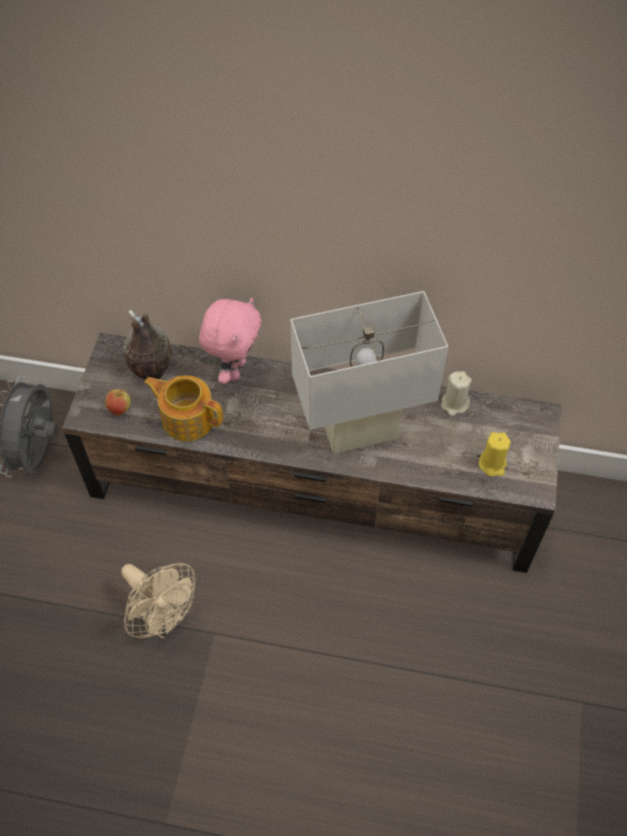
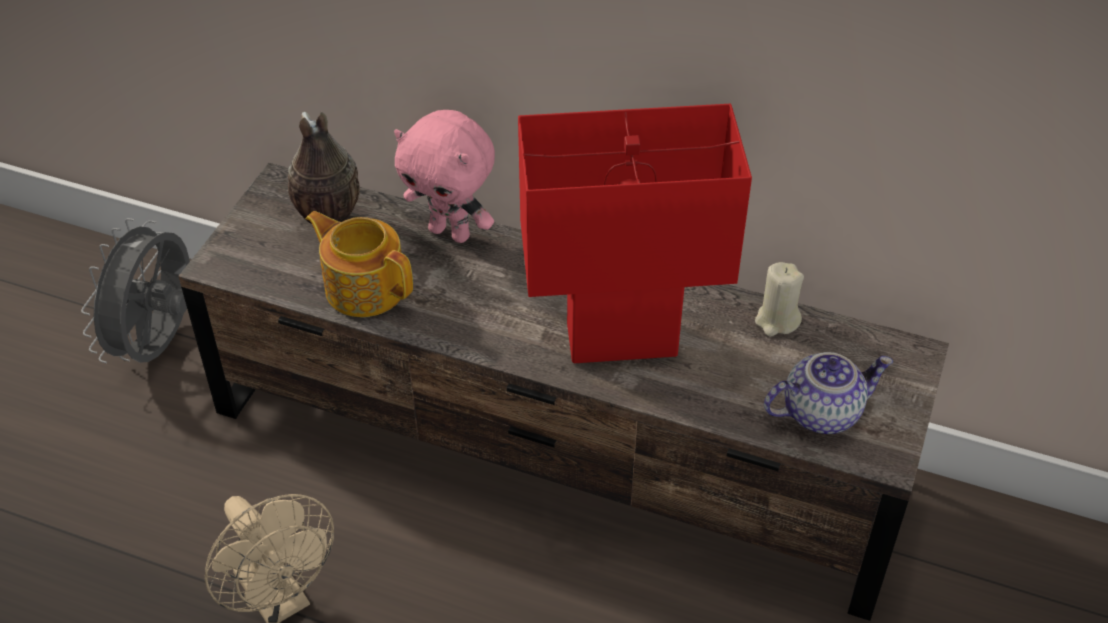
camera: 10 degrees right, 10 degrees down
apple [105,388,131,415] -> none
pink plush toy [199,298,262,384] -> pink plush toy turned 90 degrees clockwise [394,110,495,243]
white table lamp [290,291,448,454] -> red table lamp [518,104,752,363]
yellow candle [479,432,511,477] -> teapot [764,352,893,434]

